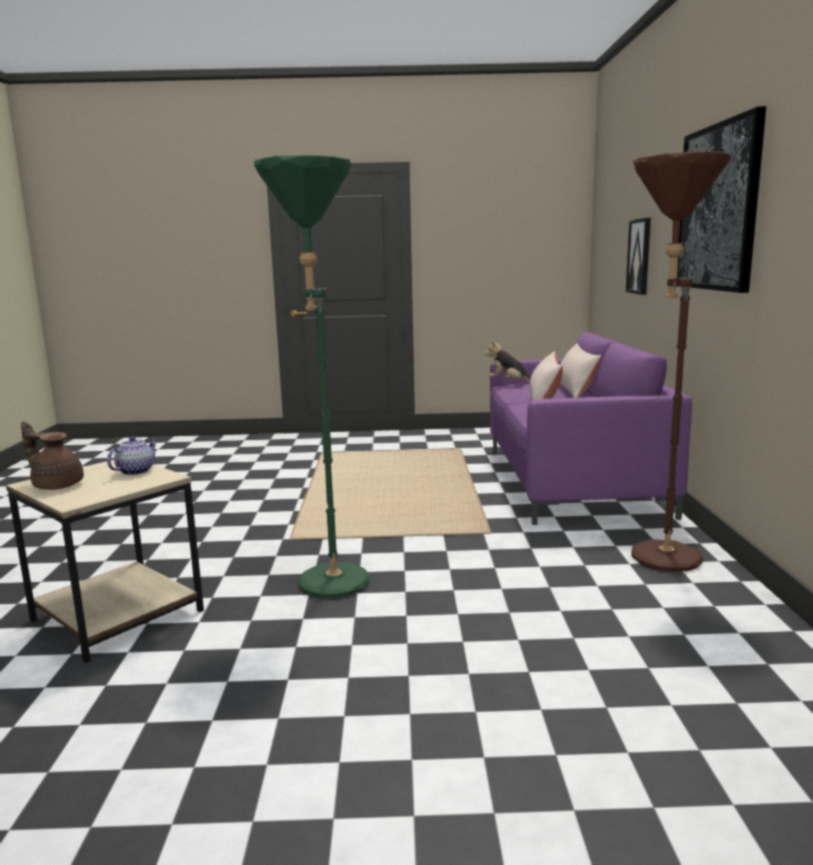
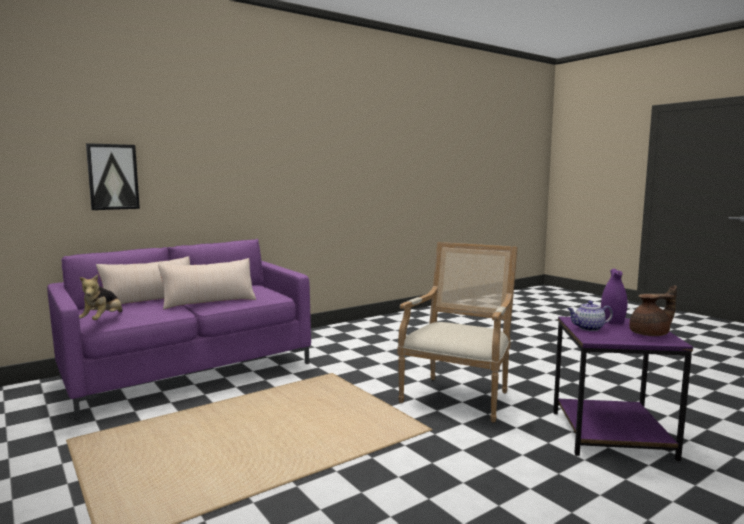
camera: 125 degrees left, 5 degrees down
beige side table [6,460,204,663] -> purple side table [553,316,693,461]
brown teapot [21,421,84,490] -> brown teapot turned 90 degrees counterclockwise [629,285,677,336]
green floor lamp [254,155,370,598] -> armchair [397,242,517,423]
brown floor lamp [631,152,731,572] -> none
picture [677,106,766,293] -> none
none -> purple vase [601,269,628,324]

